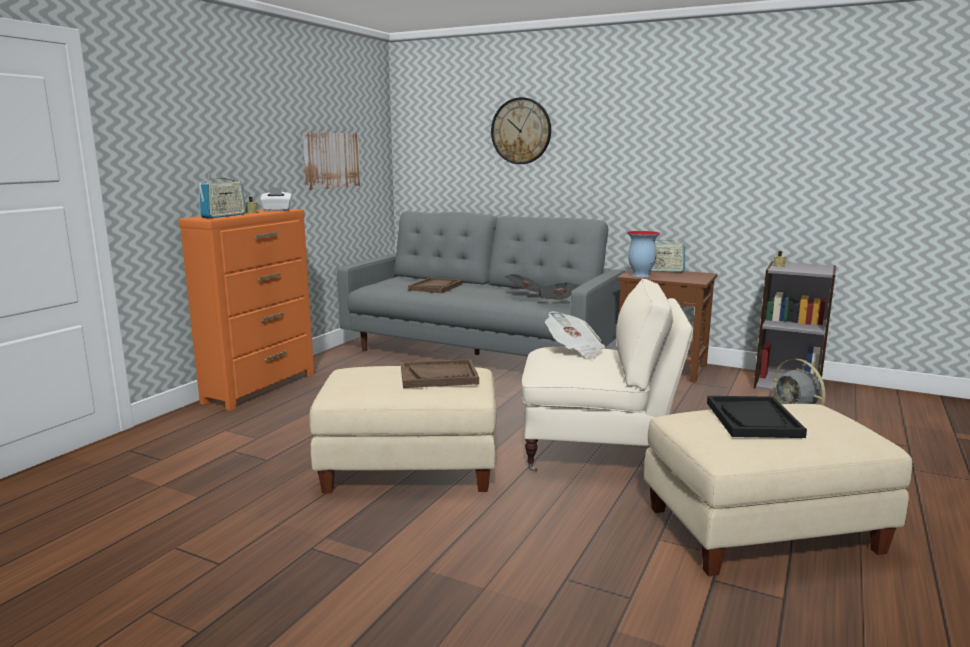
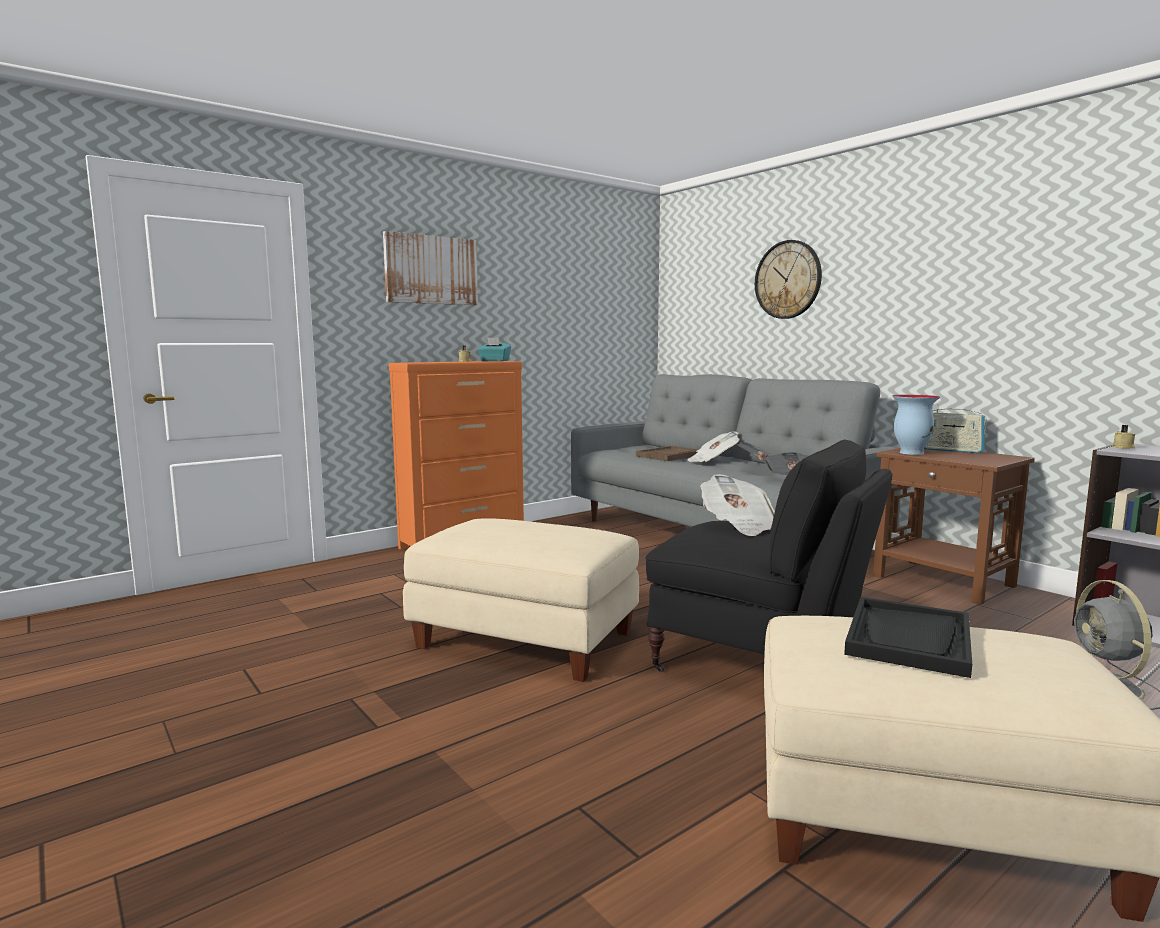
camera: 25 degrees right, 5 degrees down
radio [199,174,246,218] -> none
white tissue box [260,187,292,211] -> turquoise tissue box [477,337,511,361]
picture [303,132,361,190] -> picture moved to [383,231,478,305]
brown tray [401,359,479,388] -> none
beige armchair [522,278,693,472] -> black armchair [645,439,893,672]
none -> newspaper [687,432,739,462]

